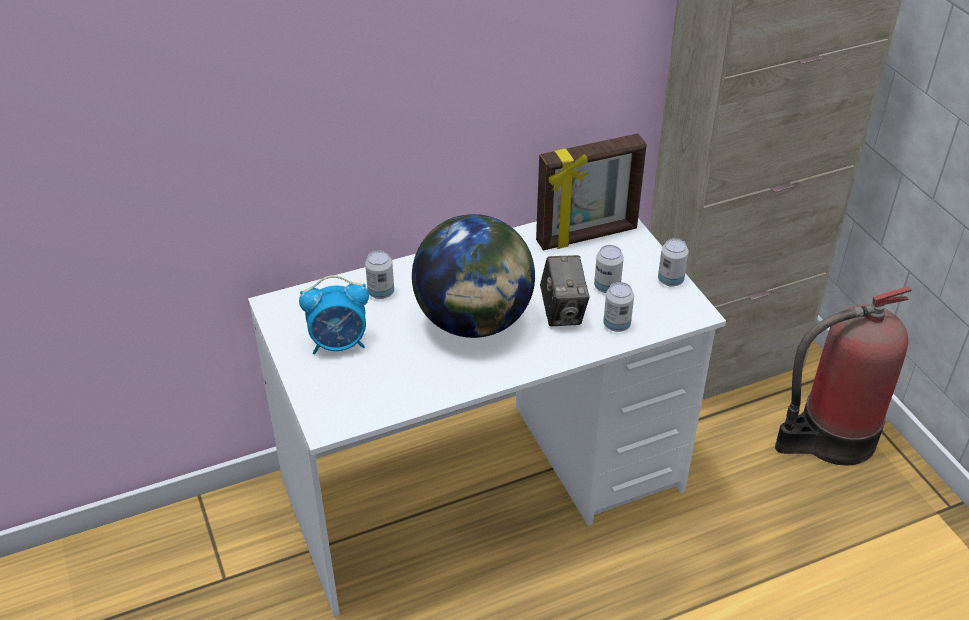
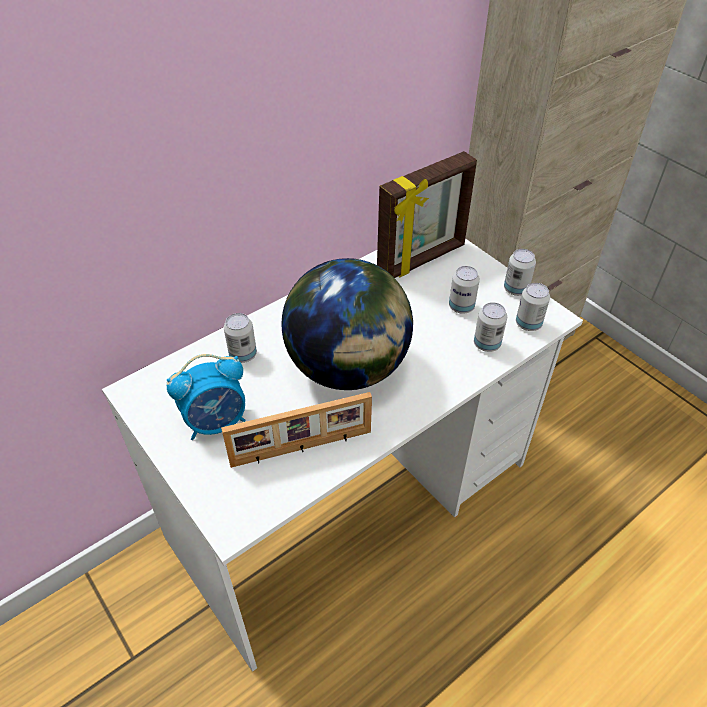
camera: 15 degrees left, 5 degrees up
camera [540,255,589,326] -> none
fire extinguisher [775,286,912,466] -> none
none -> picture frame [221,392,372,468]
none -> can [516,283,550,331]

